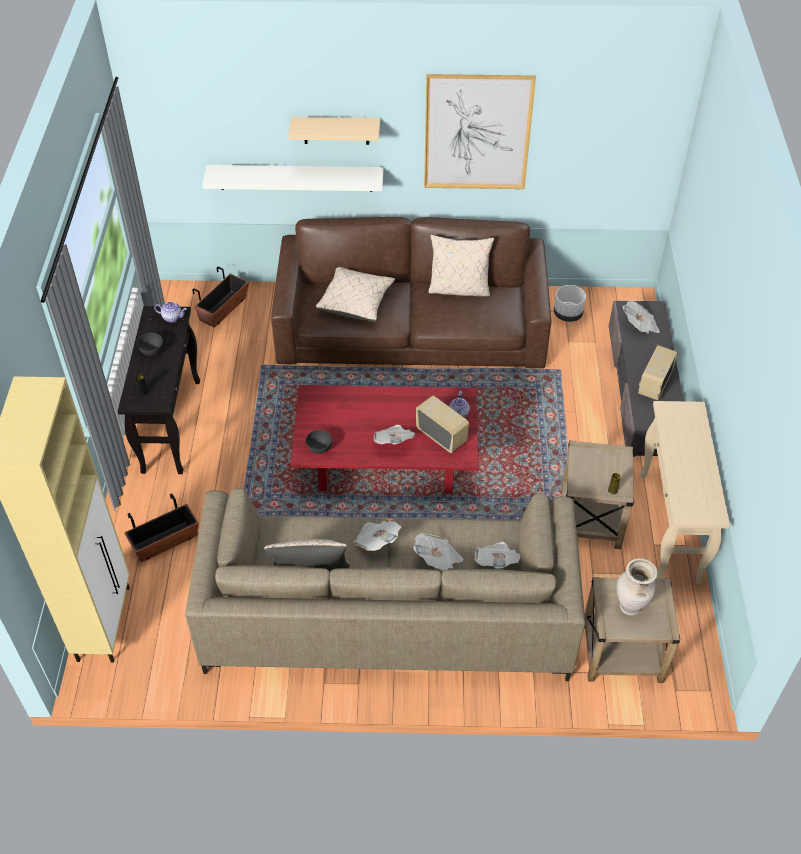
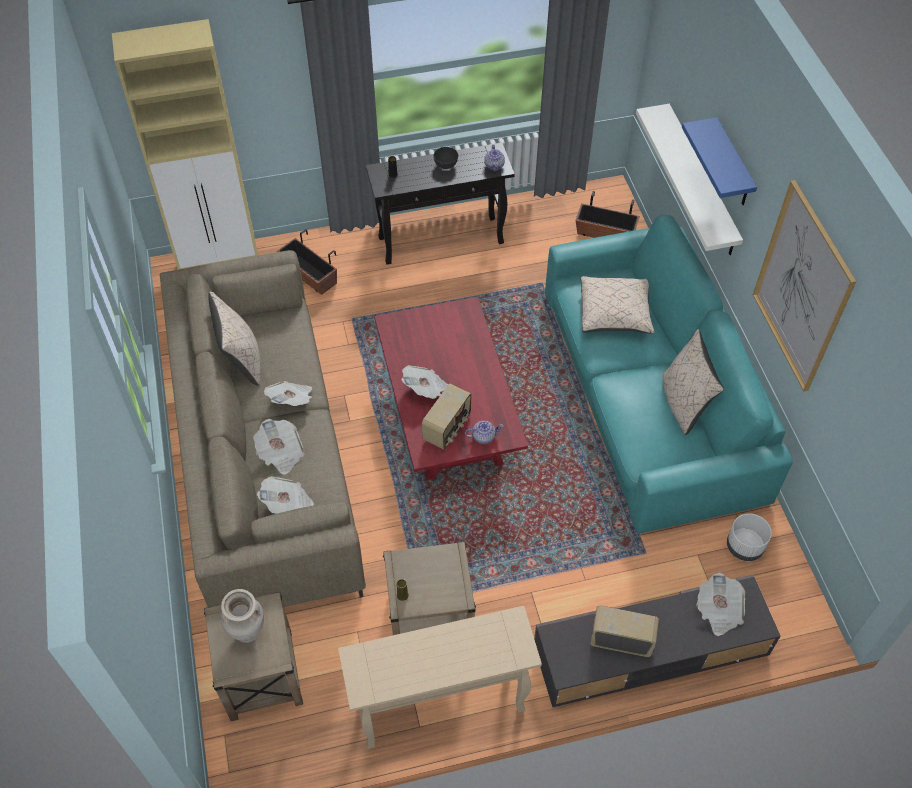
camera: 75 degrees right, 5 degrees up
brown sofa [271,217,551,368] -> turquoise sofa [545,214,793,534]
beige shelf [288,117,380,145] -> blue shelf [682,117,757,205]
grey bowl [306,430,332,454] -> none

